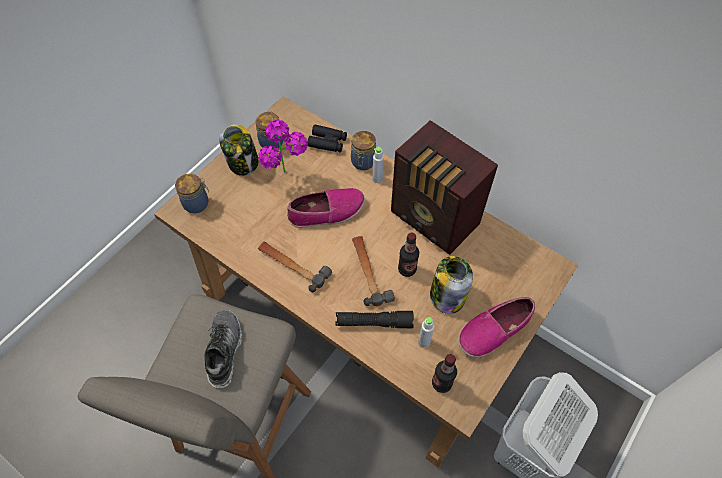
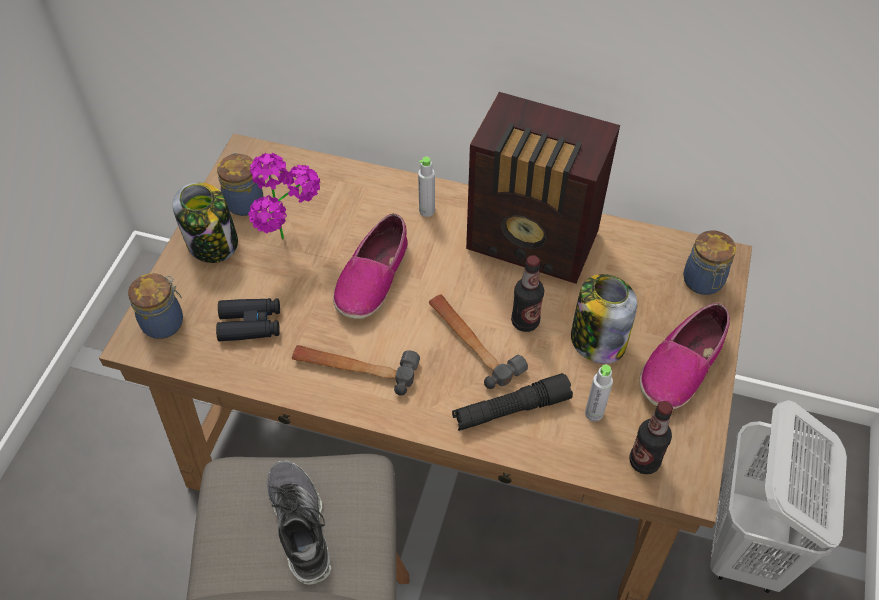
camera: 20 degrees left, 5 degrees down
shoe [287,188,365,228] -> shoe turned 150 degrees clockwise [333,213,408,319]
black binoculars [307,125,347,152] -> black binoculars moved to [216,298,280,342]
jar [351,131,376,170] -> jar moved to [683,231,736,295]

